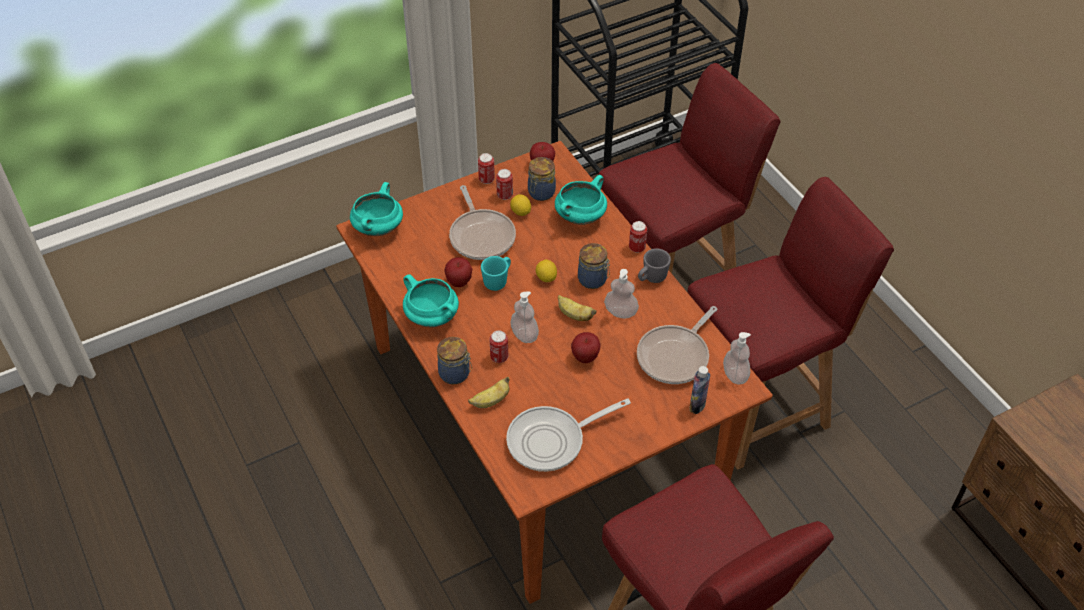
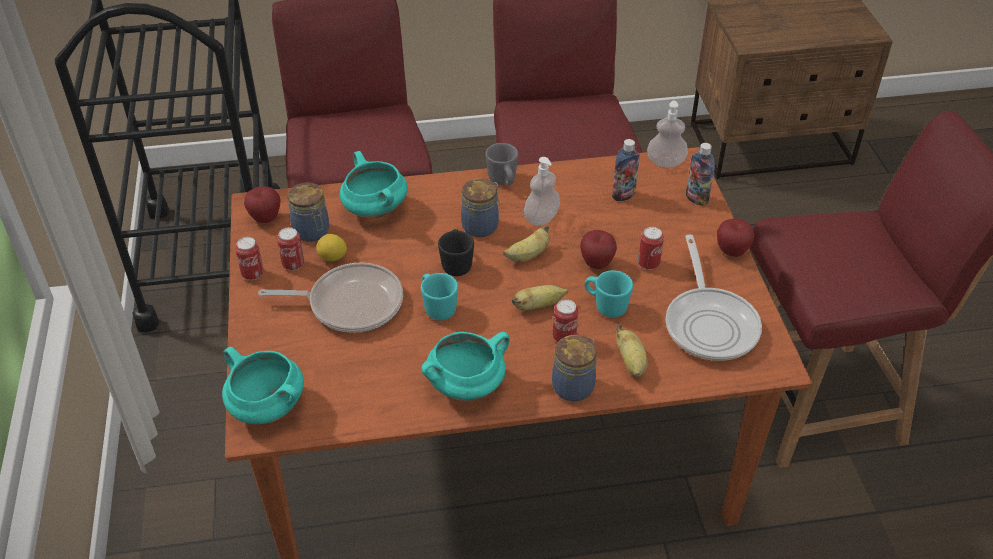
camera: 70 degrees left, 5 degrees down
apple [444,257,472,287] -> apple moved to [717,218,755,257]
soap dispenser [510,292,539,343] -> banana [512,285,568,311]
lemon [536,260,557,282] -> black mug [438,229,474,276]
can [629,221,647,253] -> can moved to [638,227,664,270]
frying pan [637,306,717,384] -> bottle [612,139,640,201]
none -> turquoise mug [585,270,633,318]

